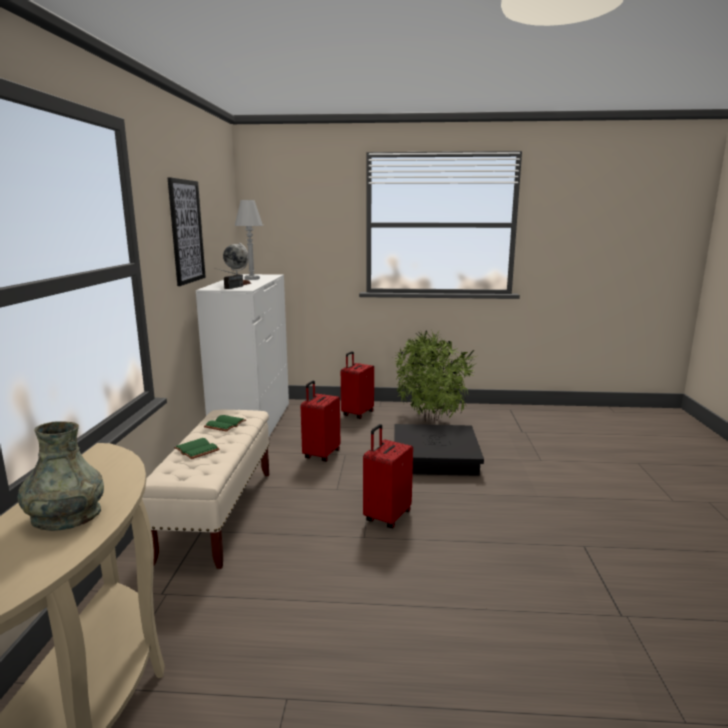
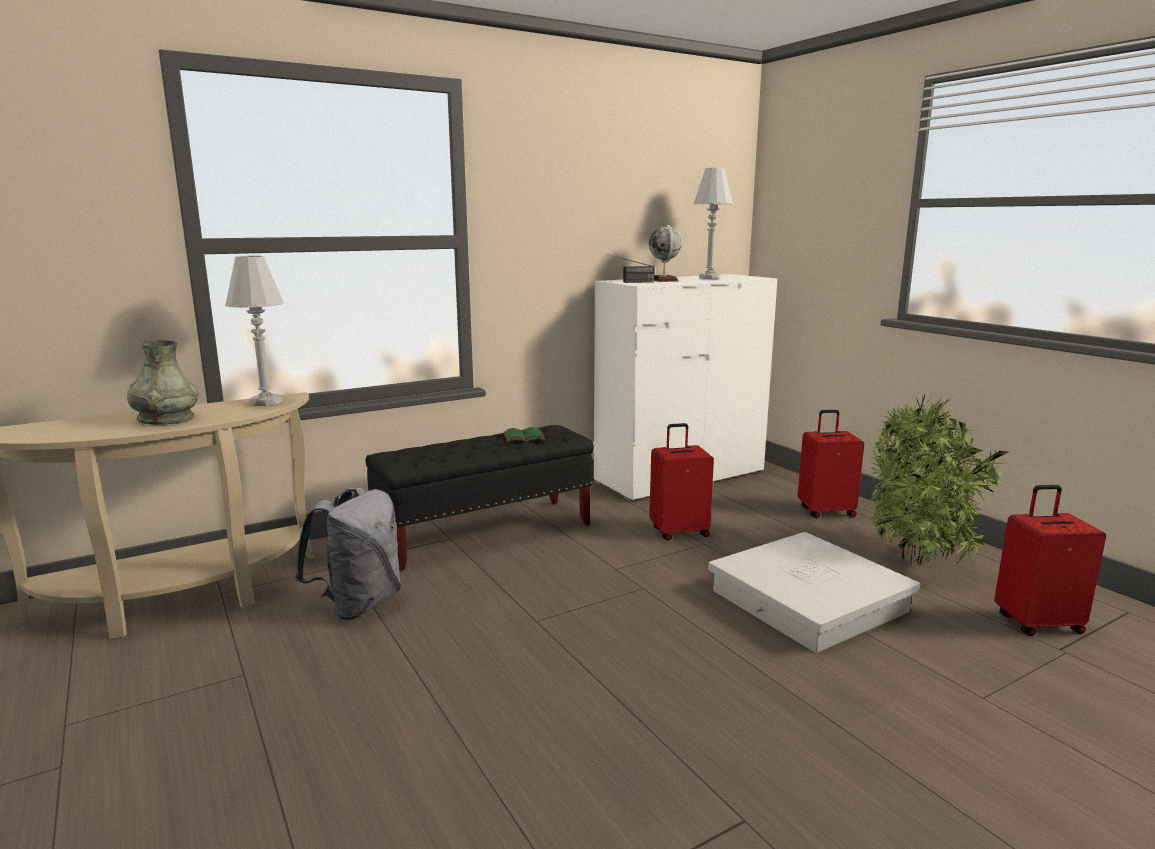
camera: 55 degrees right, 0 degrees up
beige bench [142,410,269,569] -> black bench [366,425,594,571]
picture [167,177,206,286] -> none
green book [174,438,220,459] -> none
red suitcase [363,424,413,528] -> red suitcase moved to [994,485,1106,636]
black storage box [394,424,484,476] -> white storage box [708,532,920,653]
none -> white table lamp [225,256,284,406]
none -> grey backpack [295,488,402,620]

